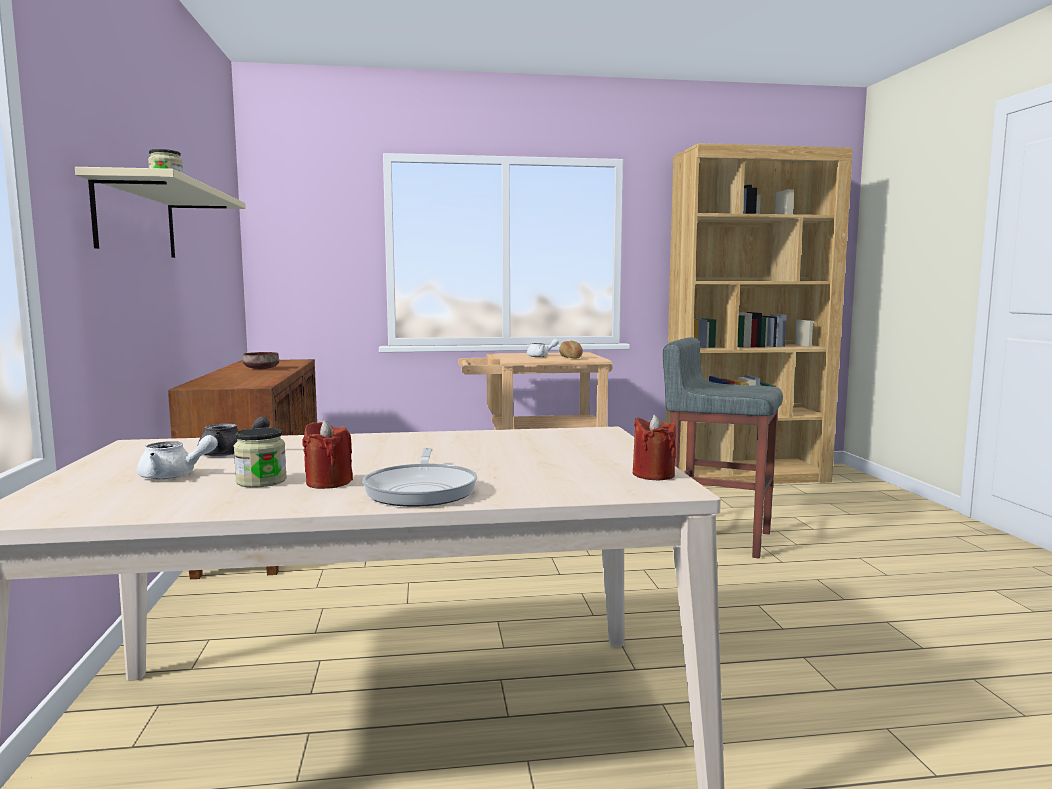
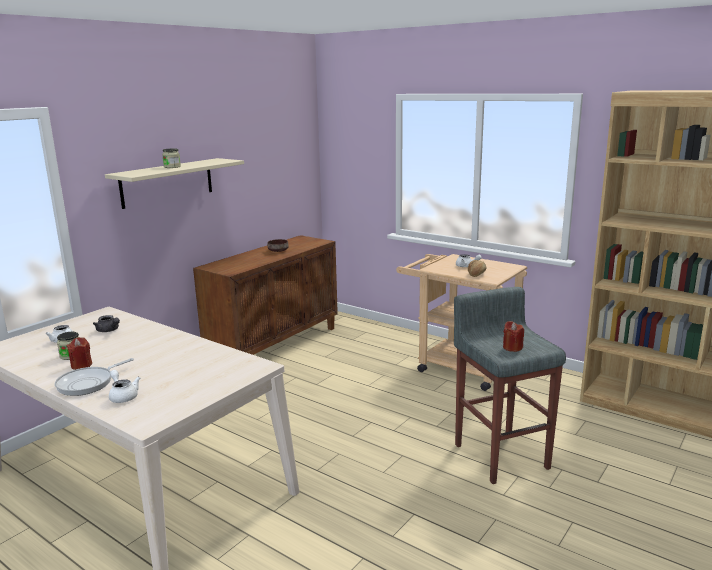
camera: 45 degrees right, 10 degrees up
red candle [633,415,676,481] -> red candle moved to [503,321,524,352]
none -> white teapot [109,370,140,403]

